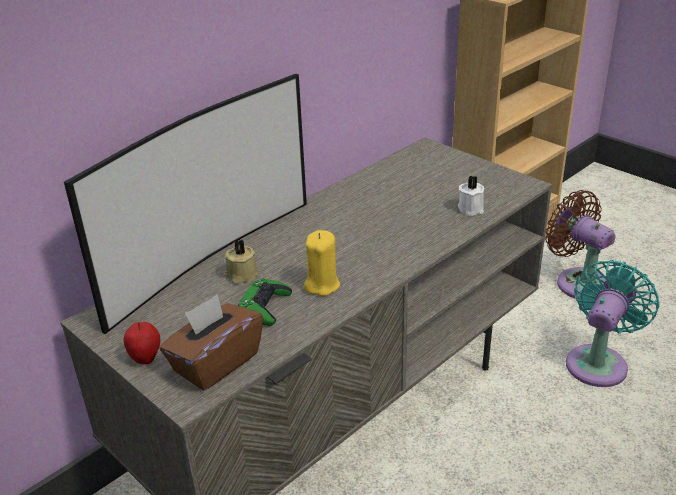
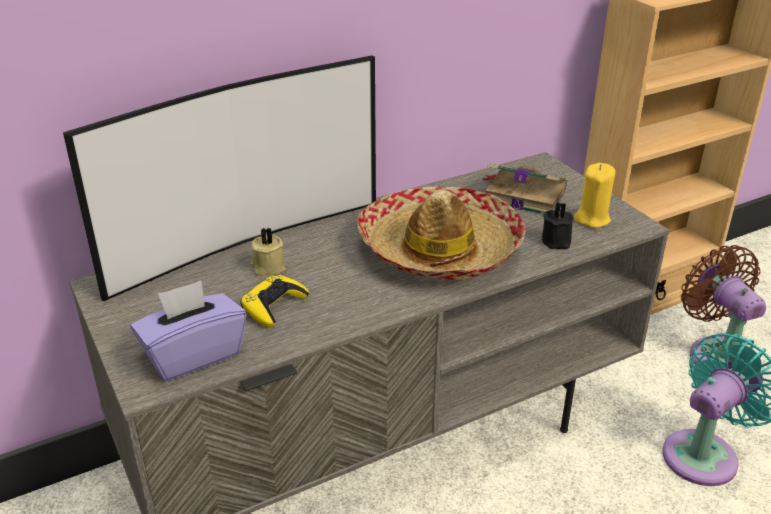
camera: 15 degrees right, 0 degrees up
apple [124,322,160,364] -> none
brown tissue box [160,294,263,391] -> purple tissue box [131,280,246,381]
green game controller [238,279,292,326] -> yellow game controller [241,275,309,327]
yellow candle [303,230,340,296] -> yellow candle moved to [574,163,615,228]
white candle [458,175,484,216] -> black candle [542,202,574,249]
none -> hat [357,186,526,280]
none -> book [483,164,568,215]

